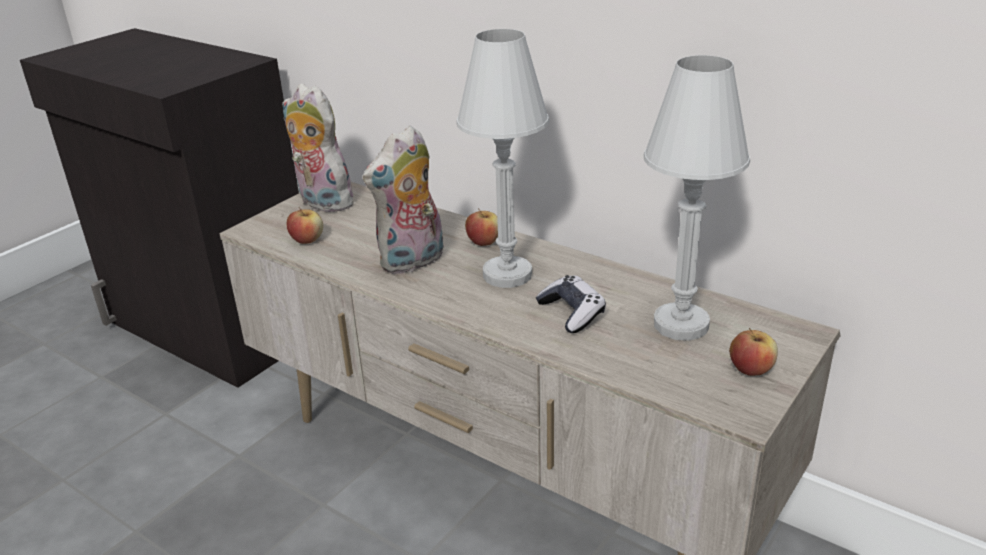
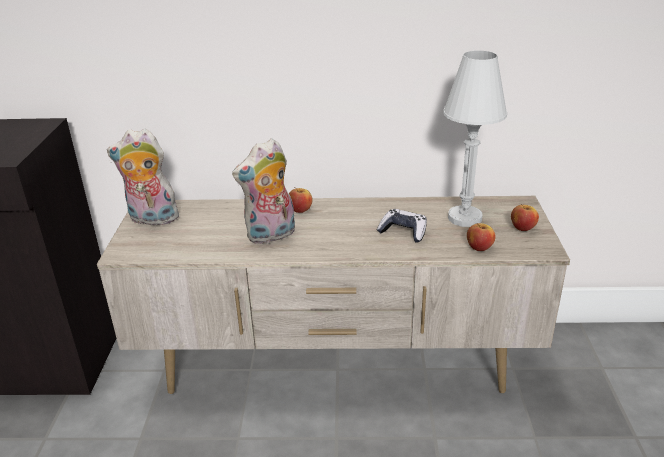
camera: 35 degrees left, 0 degrees up
apple [287,207,323,244] -> apple moved to [467,223,496,251]
plush toy [362,126,444,275] -> plush toy turned 45 degrees clockwise [232,138,295,245]
white table lamp [456,29,549,288] -> none

